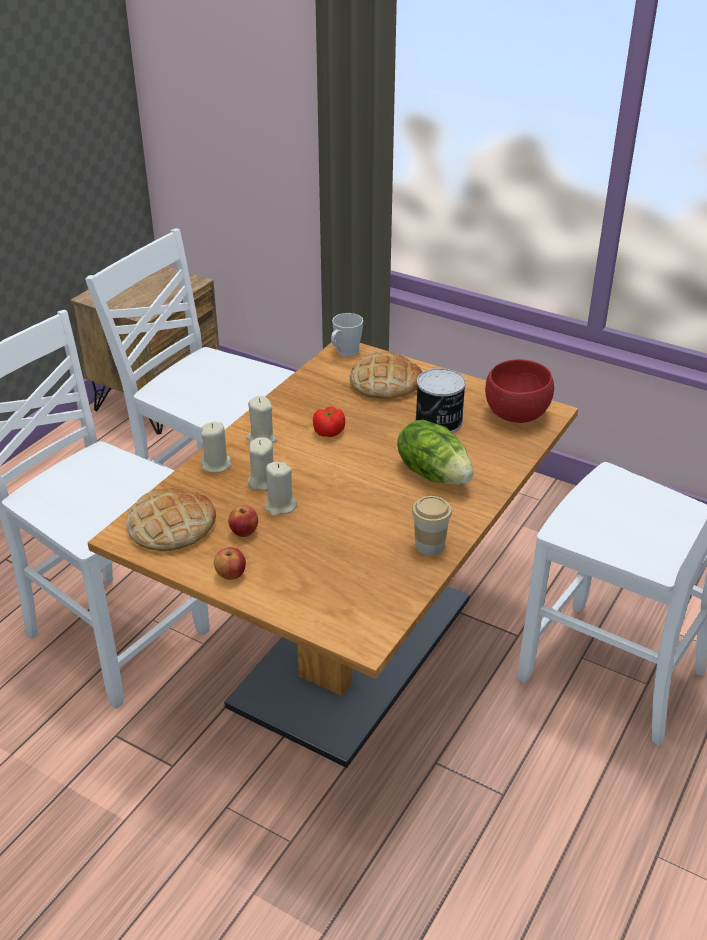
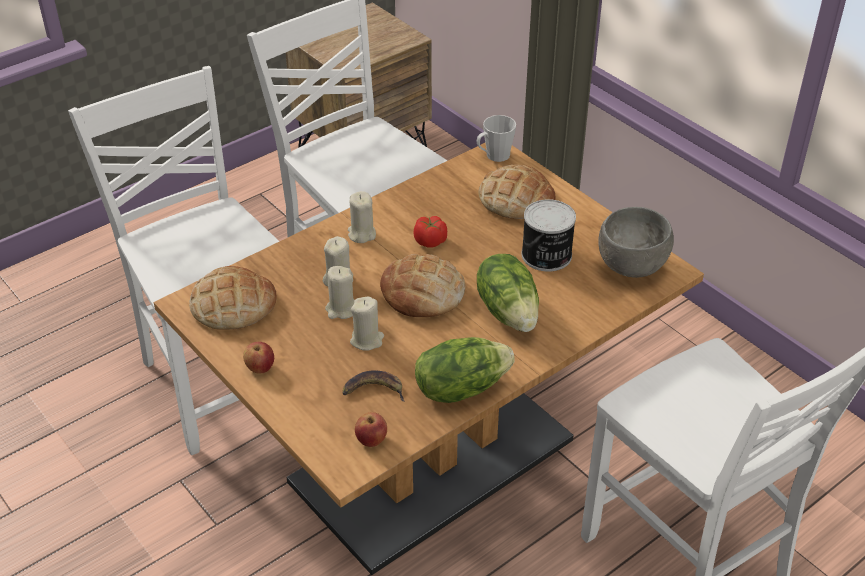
camera: 20 degrees right, 5 degrees up
beige candle [201,422,232,473] -> beige candle moved to [350,297,384,351]
apple [229,505,258,537] -> apple moved to [355,412,387,447]
cup [412,496,452,556] -> lettuce [415,337,515,403]
red bowl [485,359,554,423] -> grey bowl [598,207,674,278]
none -> banana [342,370,405,402]
none -> bread [380,254,466,317]

